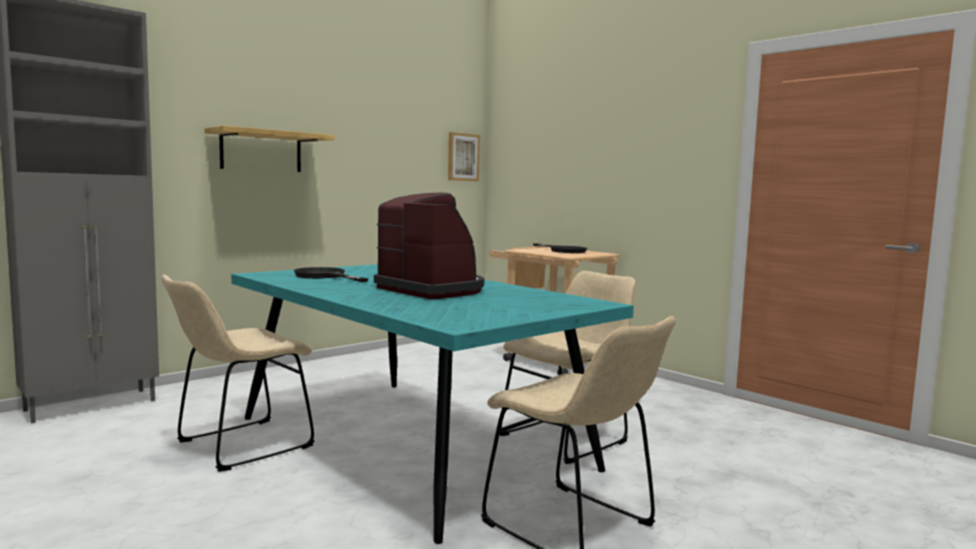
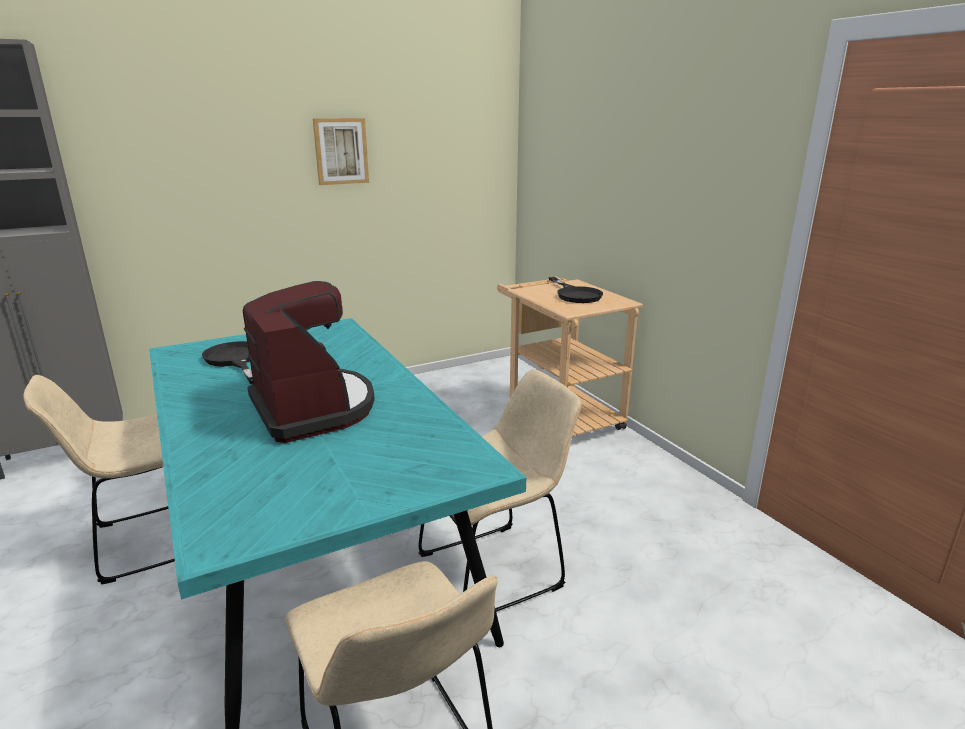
camera: 15 degrees right, 15 degrees up
shelf [204,126,334,172] -> none
picture [448,132,480,181] -> picture moved to [313,118,369,185]

